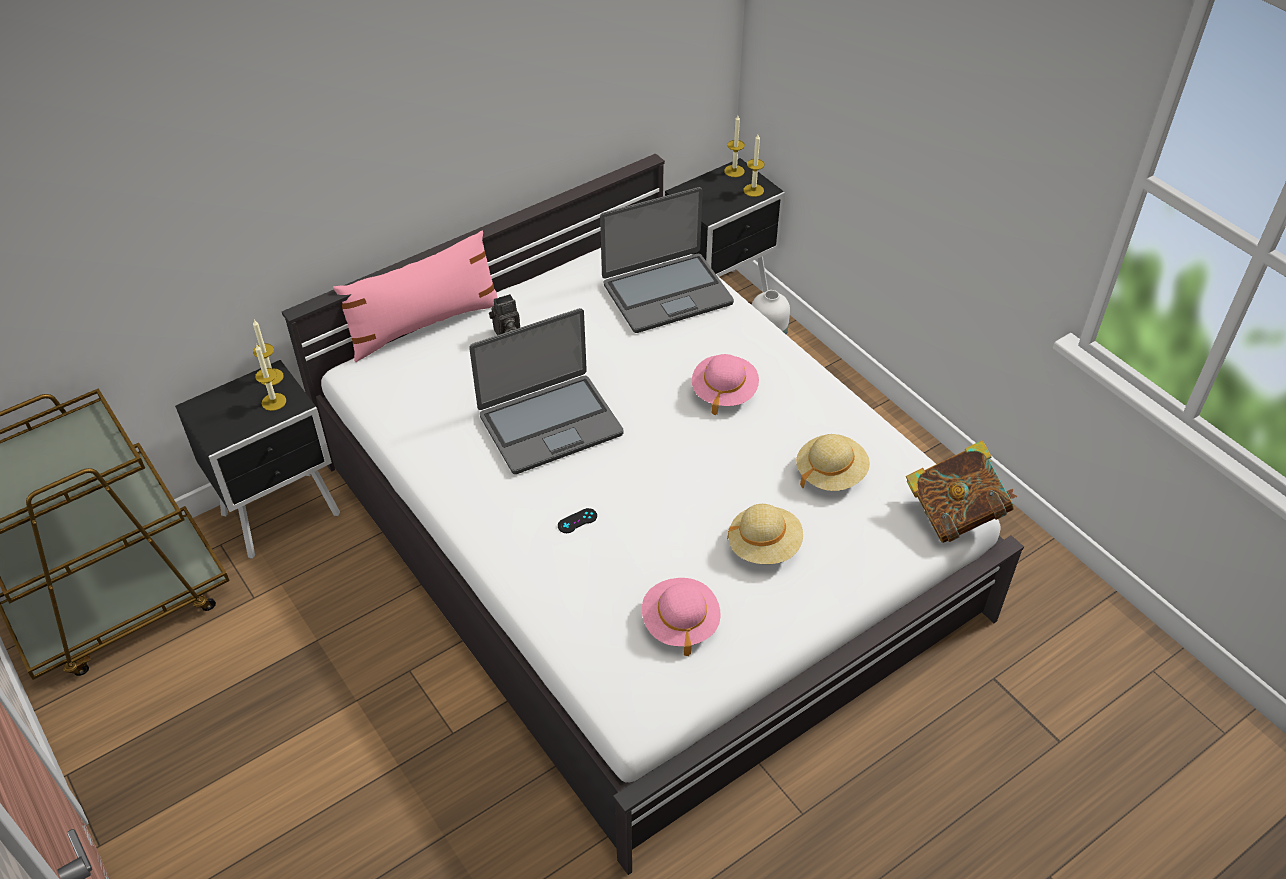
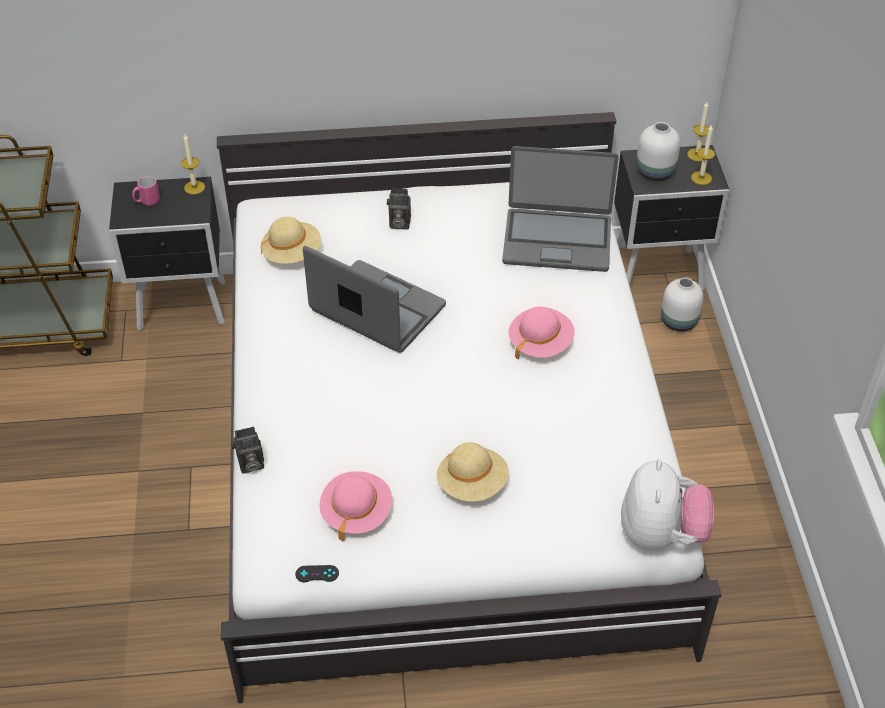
camera: 30 degrees right, 0 degrees up
candle [255,345,286,411] -> none
pink pillow [333,231,498,362] -> none
laptop [469,308,624,474] -> laptop turned 150 degrees counterclockwise [303,246,446,353]
black game controller [558,508,597,533] -> black game controller moved to [295,565,339,582]
beige hat [796,434,870,491] -> beige hat moved to [261,217,321,264]
book [906,440,1018,543] -> plush toy [621,459,714,550]
none -> pink mug [132,176,160,206]
none -> camera [231,426,264,474]
none -> white vase [636,122,680,181]

